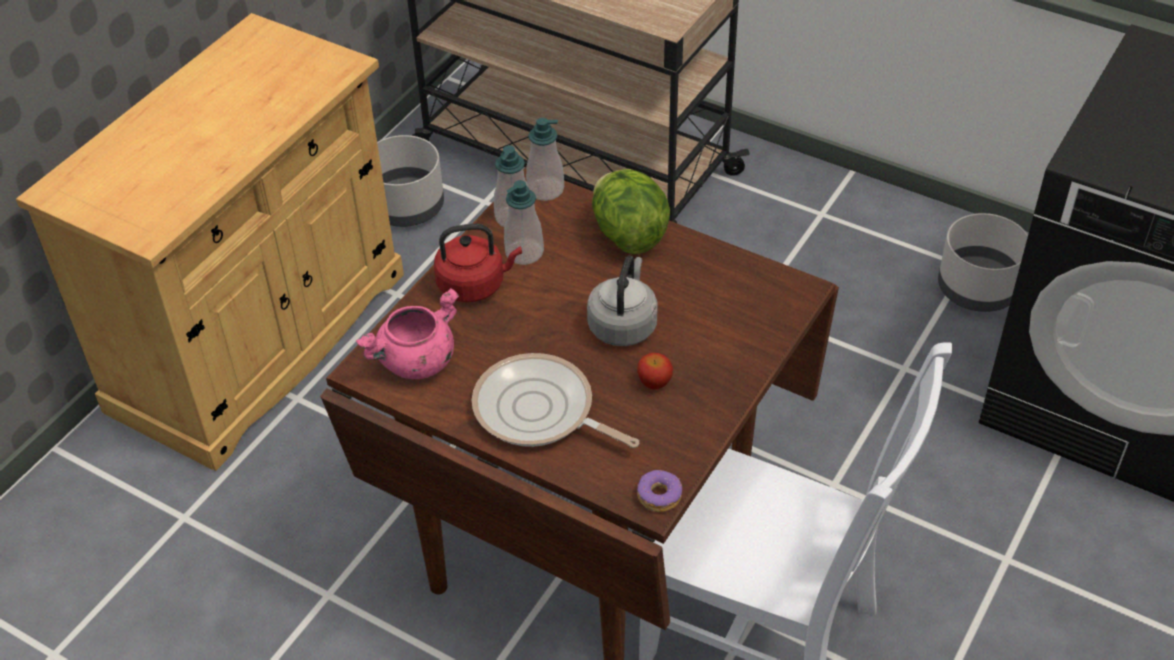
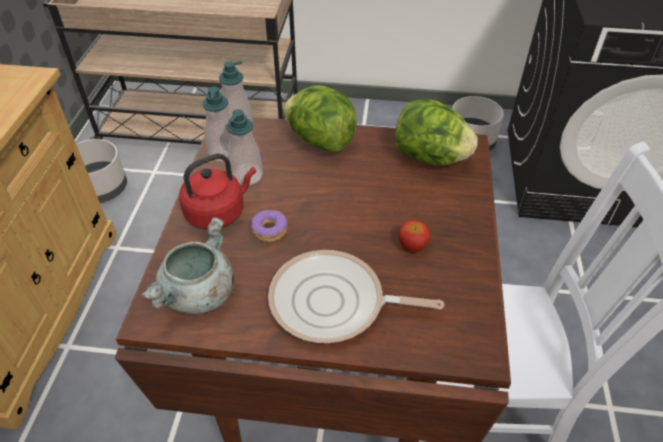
camera: 25 degrees left, 0 degrees up
pink cooking pot [355,288,459,379] -> grey cooking pot [141,217,234,314]
grey kettle [587,255,658,346] -> none
donut [637,470,682,512] -> donut moved to [251,210,287,242]
none -> lettuce [395,99,478,166]

